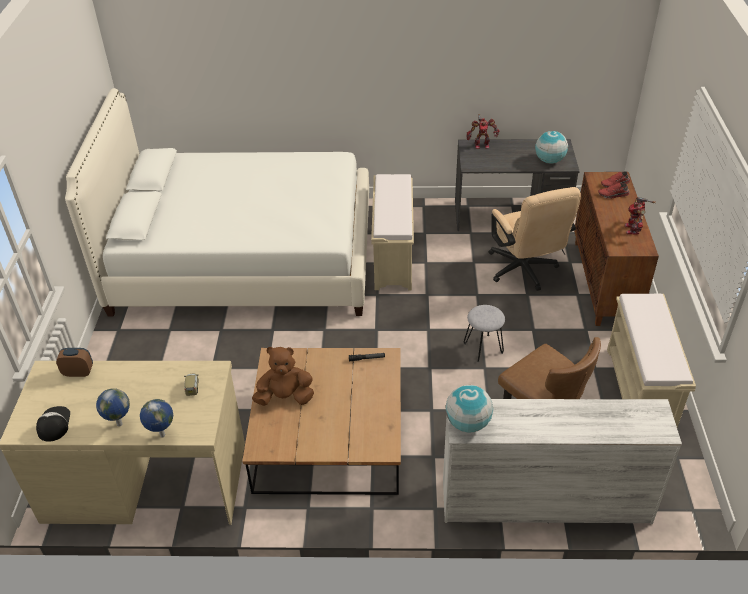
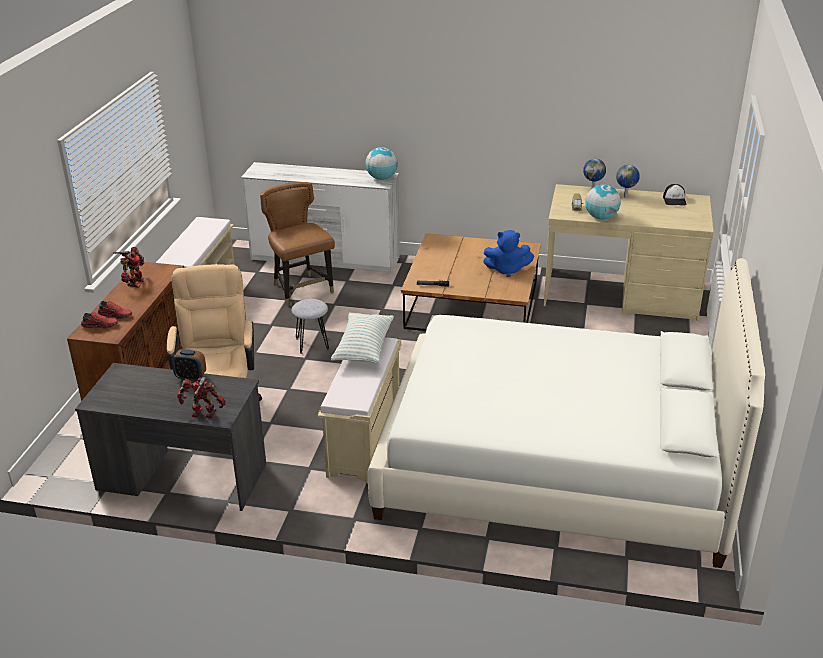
camera: 170 degrees left, 10 degrees down
alarm clock [56,348,93,377] -> alarm clock moved to [172,349,206,382]
brown plush toy [252,347,314,406] -> blue plush toy [483,230,534,277]
globe [535,131,568,164] -> globe moved to [585,184,621,220]
none -> pillow [331,313,394,363]

